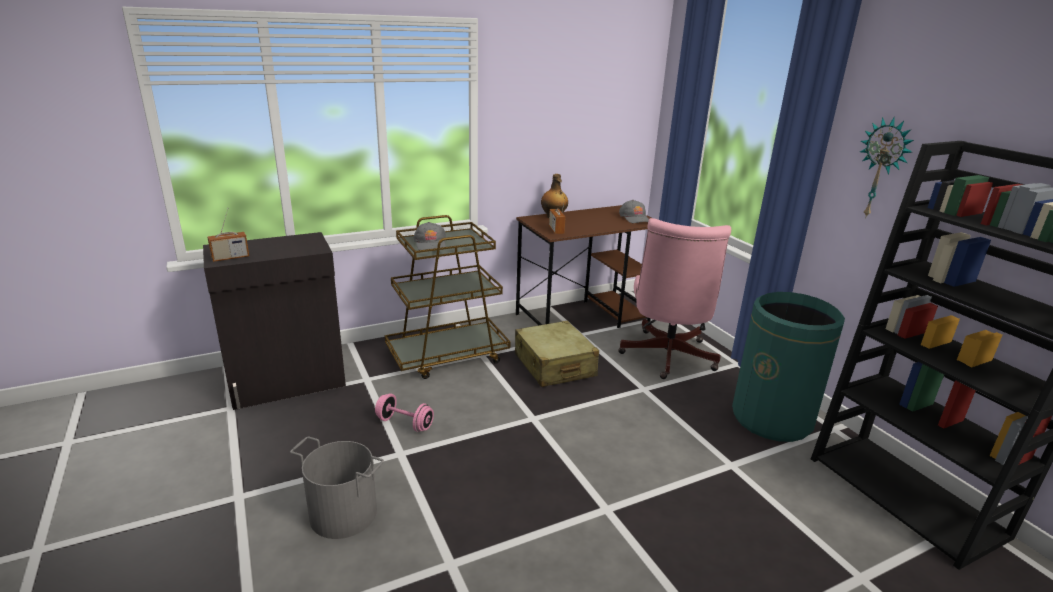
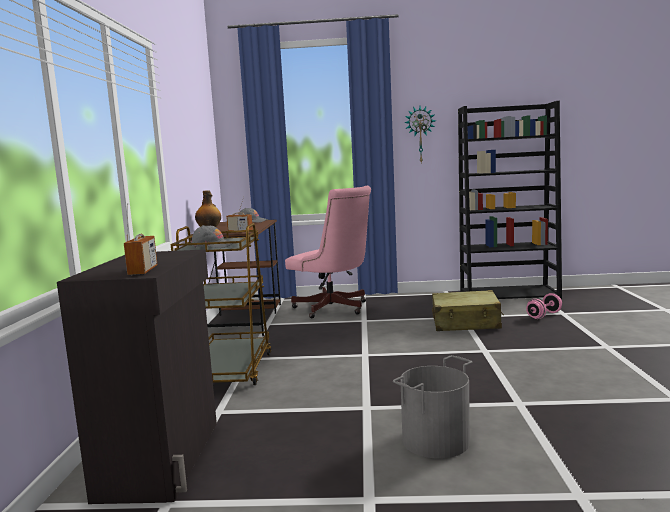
camera: 60 degrees left, 15 degrees down
pink dumbbell [375,393,434,432] -> pink dumbbell moved to [526,293,562,319]
beige suitcase [515,321,599,387] -> beige suitcase moved to [432,290,504,331]
green trash can [732,292,845,442] -> none

